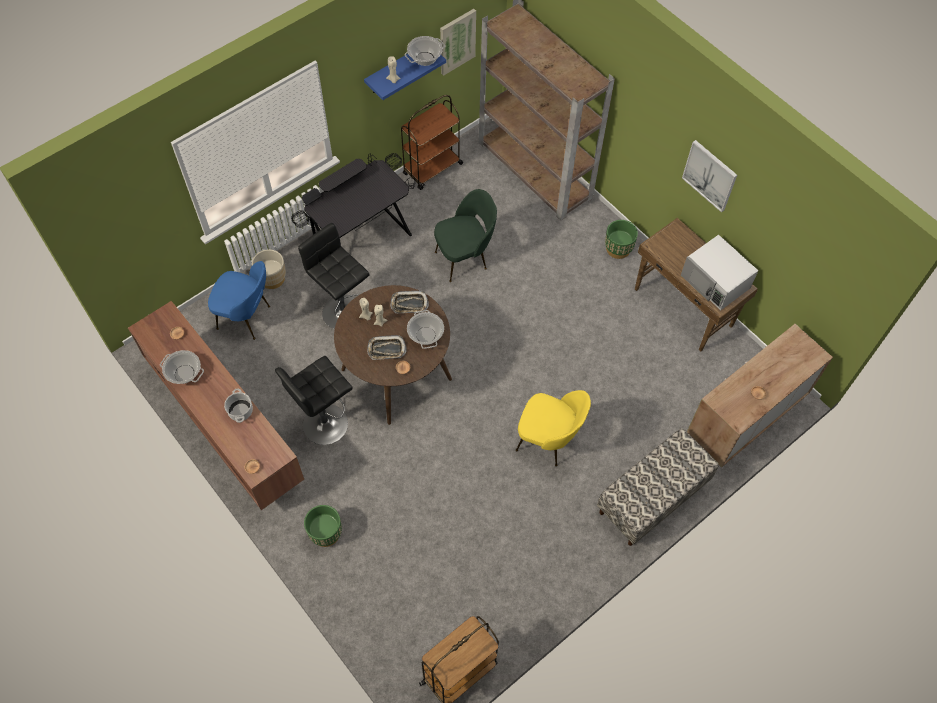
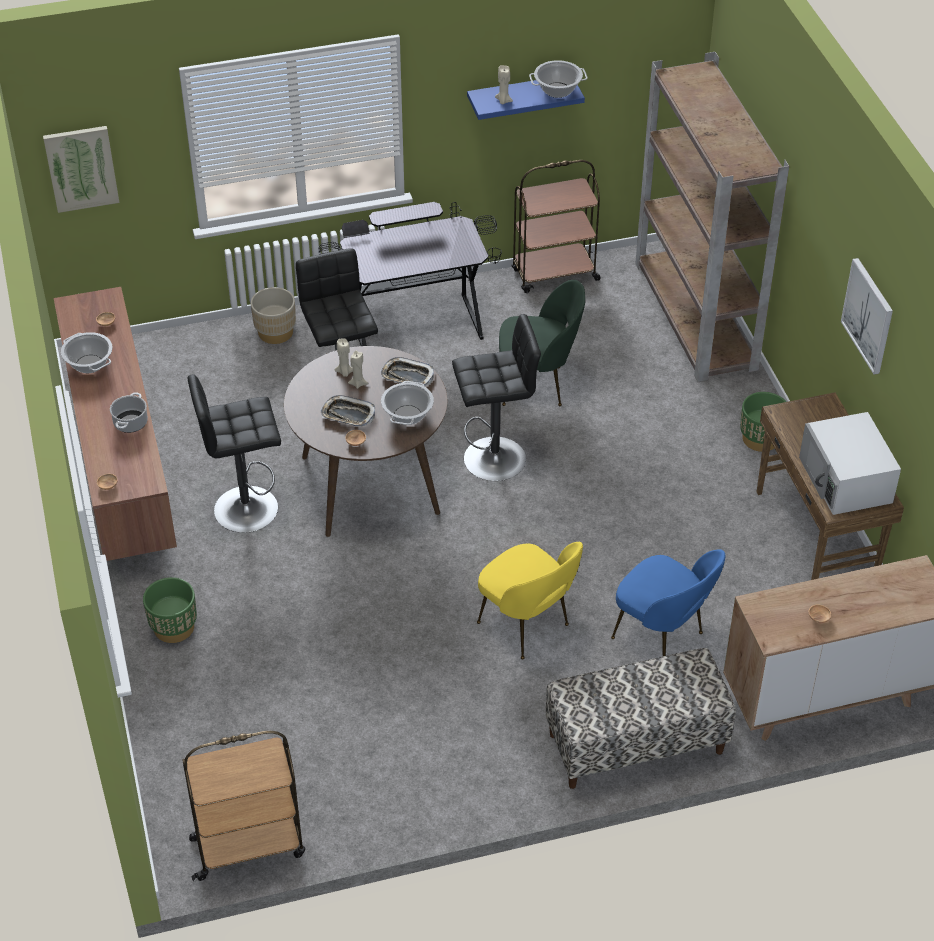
camera: 25 degrees right, 15 degrees down
blue chair [208,261,270,340] -> blue chair moved to [611,549,725,656]
picture [440,9,476,76] -> picture moved to [43,126,119,213]
none -> black stool [452,314,541,481]

